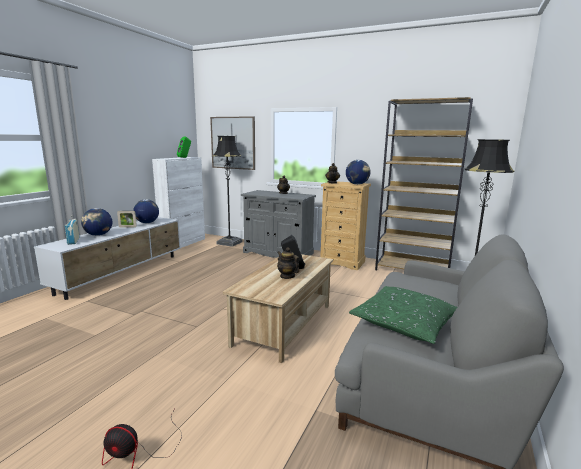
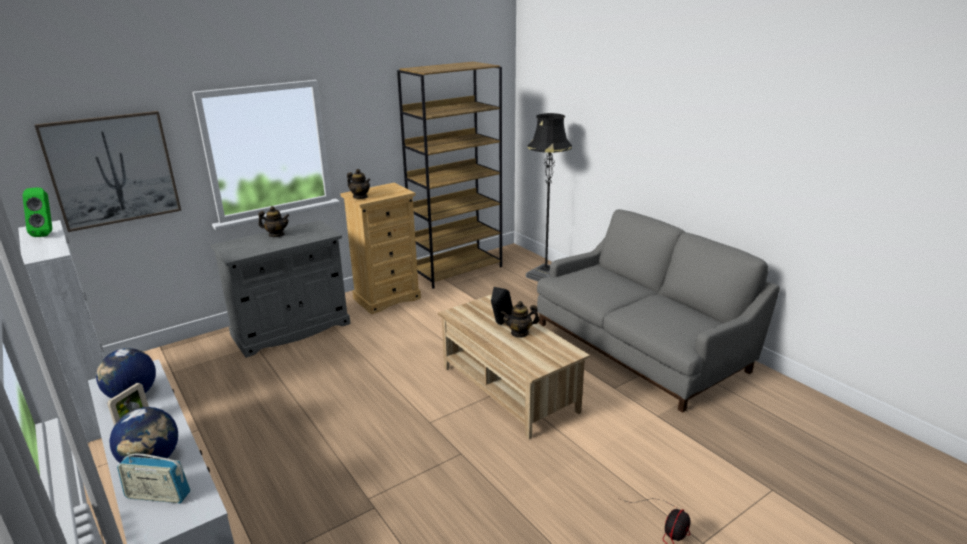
camera: 60 degrees left, 10 degrees up
black floor lamp [213,136,243,247] -> none
globe [346,160,371,185] -> none
green pillow [349,286,457,344] -> none

